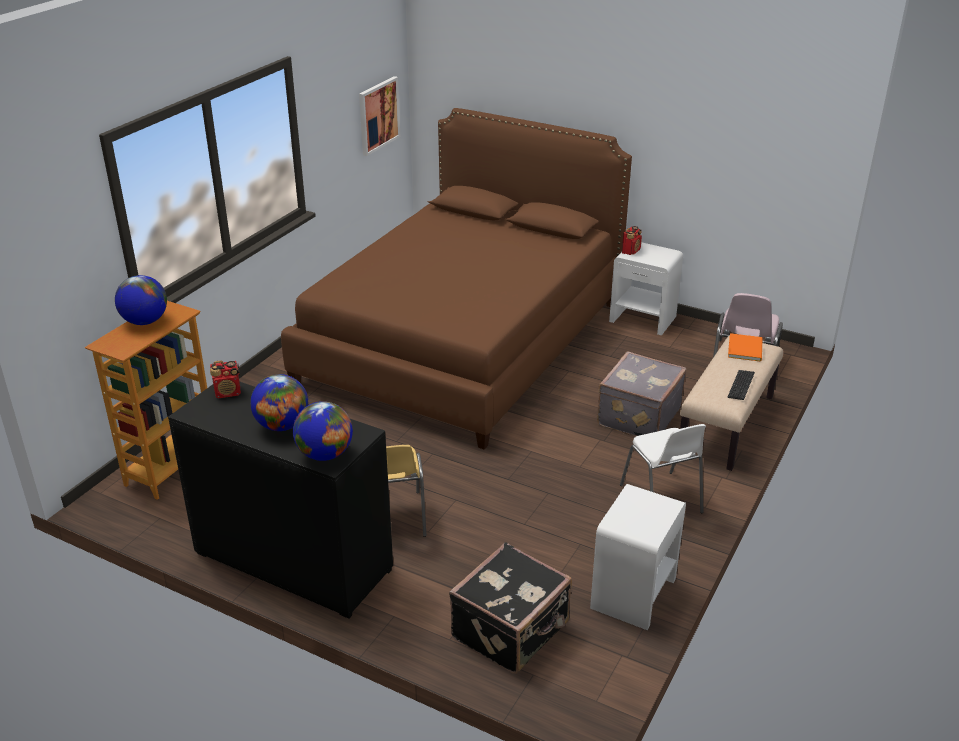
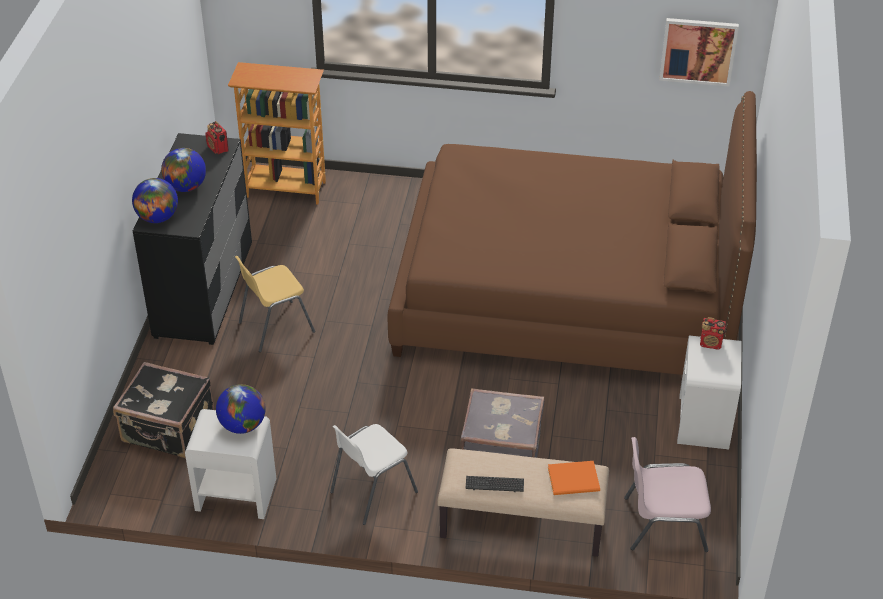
camera: 70 degrees right, 10 degrees up
globe [115,275,167,325] -> globe moved to [216,384,266,434]

